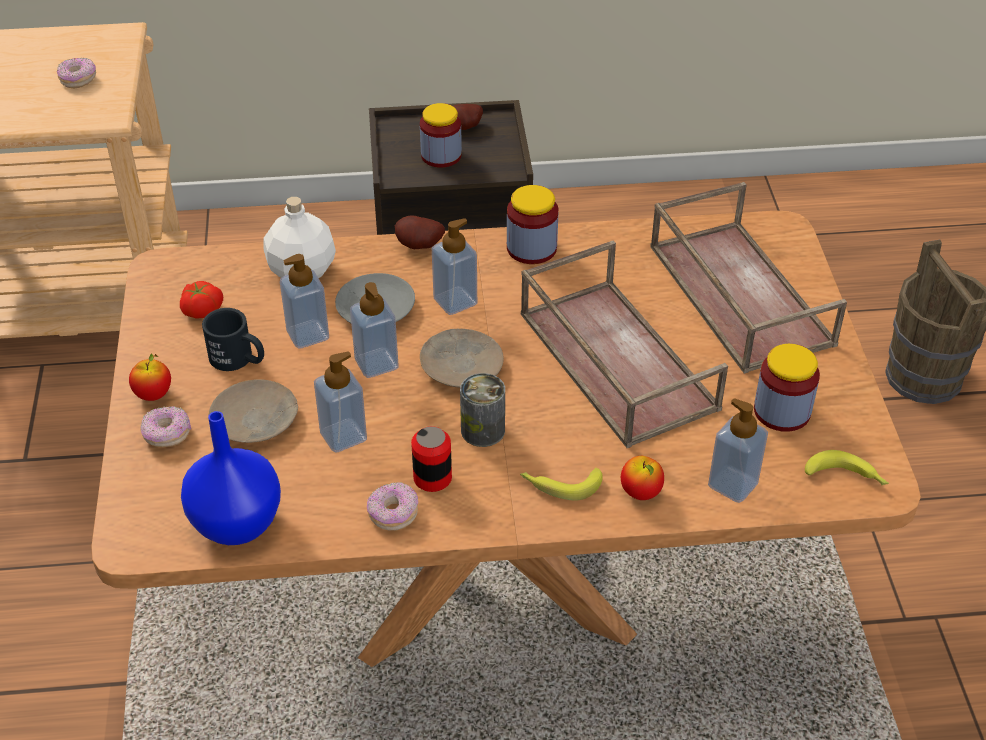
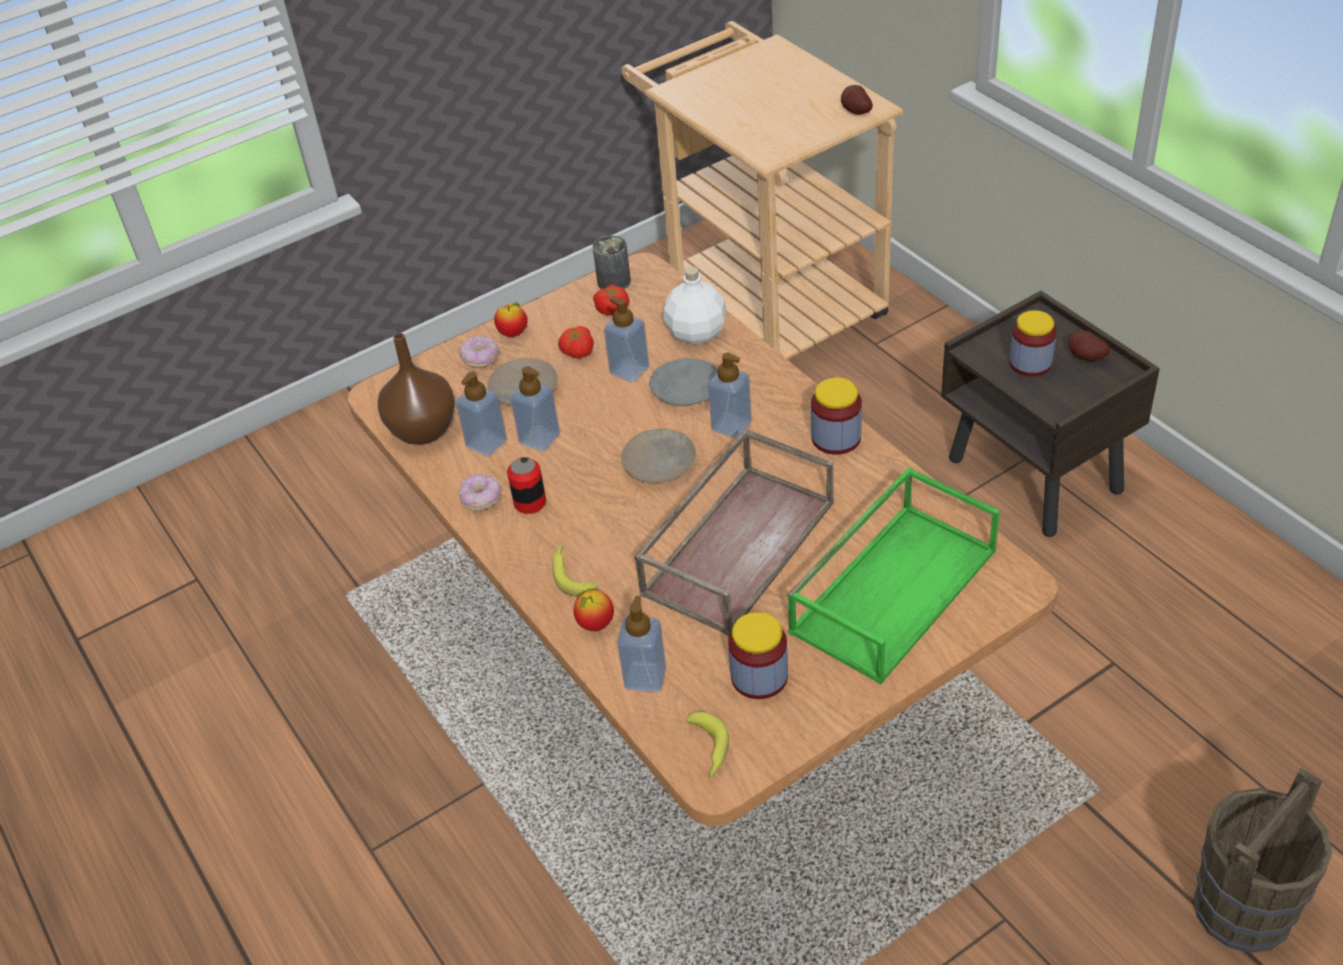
camera: 65 degrees right, 0 degrees up
donut [57,58,96,88] -> none
blue vase [181,411,281,545] -> brown vase [378,333,455,445]
black mug [202,308,264,371] -> tomato [558,326,594,358]
soap dispenser [350,282,398,378] -> soap dispenser moved to [456,372,507,457]
potato [395,215,445,249] -> potato moved to [841,85,873,115]
can [460,373,505,447] -> can moved to [593,235,631,289]
brown tray [650,182,847,374] -> green tray [787,467,1000,685]

